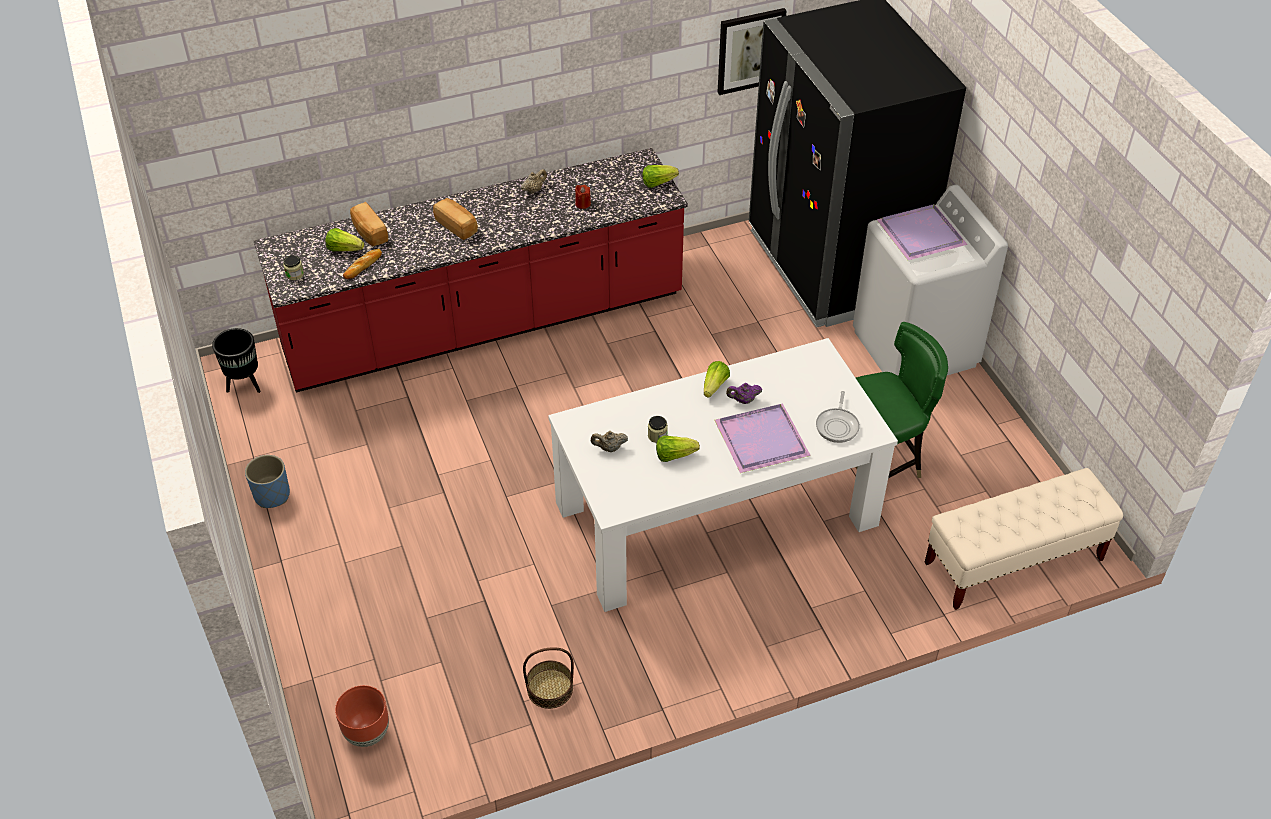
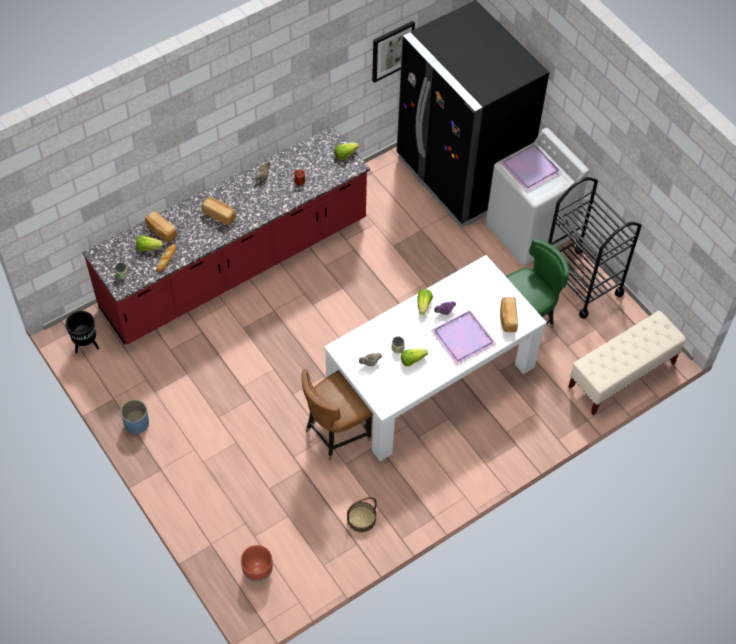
camera: 15 degrees left, 10 degrees up
frying pan [816,391,860,443] -> bread [500,297,518,332]
none -> brown chair [301,369,373,461]
none -> black cart [548,177,642,319]

